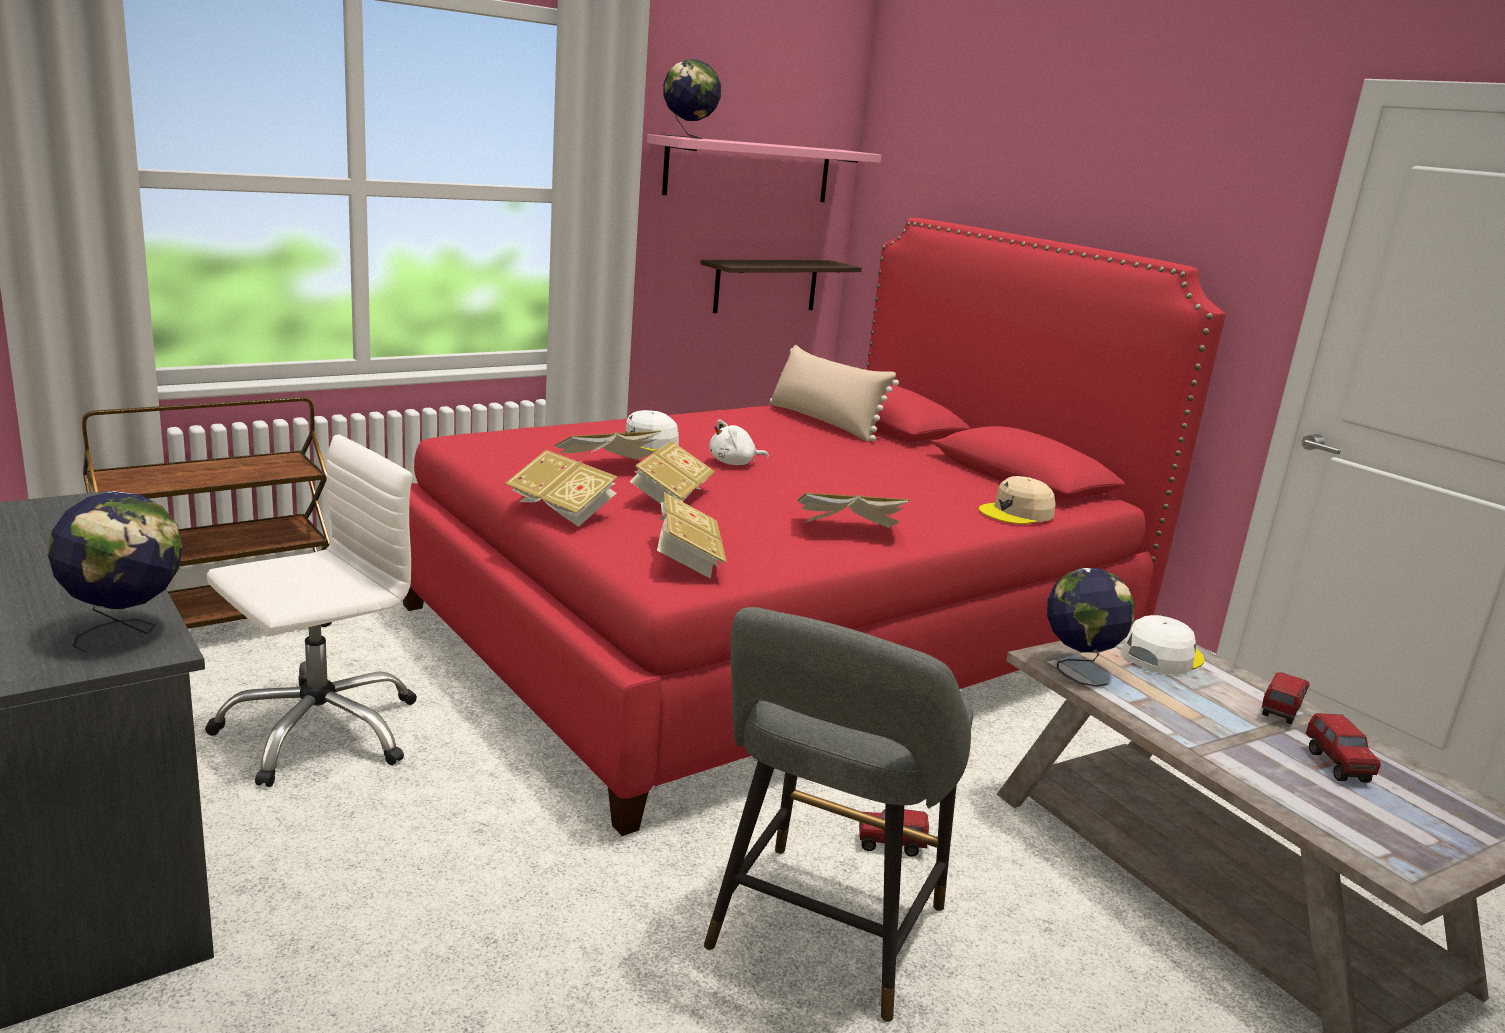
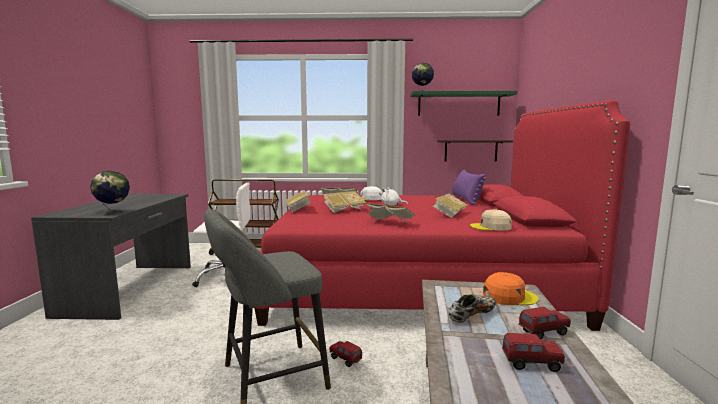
camera: 40 degrees right, 10 degrees down
pink shelf [647,134,881,202] -> green shelf [411,91,517,116]
book [655,492,727,579] -> book moved to [433,194,468,218]
beige pillow [770,345,899,442] -> purple pillow [452,170,486,205]
globe [1047,568,1135,687] -> none
white cap [1121,615,1204,675] -> orange cap [483,272,539,305]
toy truck [1306,713,1381,783] -> toy truck turned 120 degrees counterclockwise [502,333,565,372]
none -> shoe [448,293,496,323]

